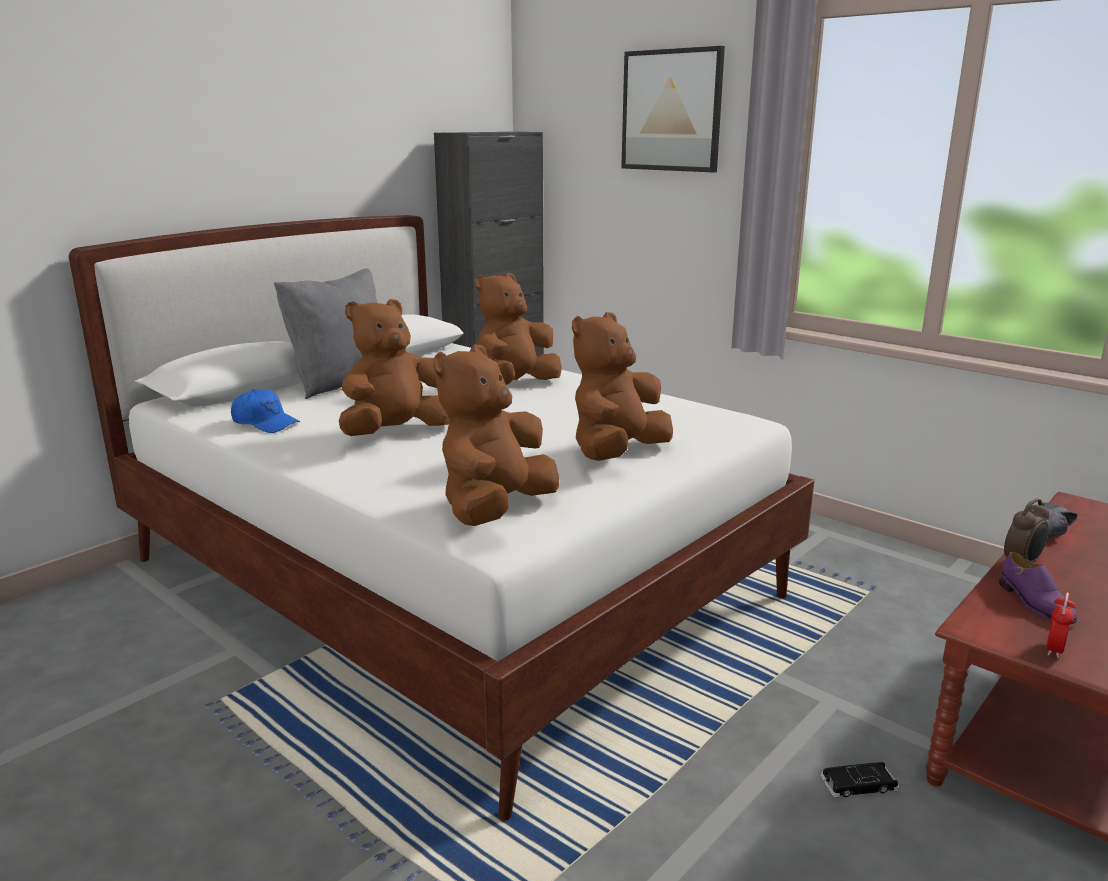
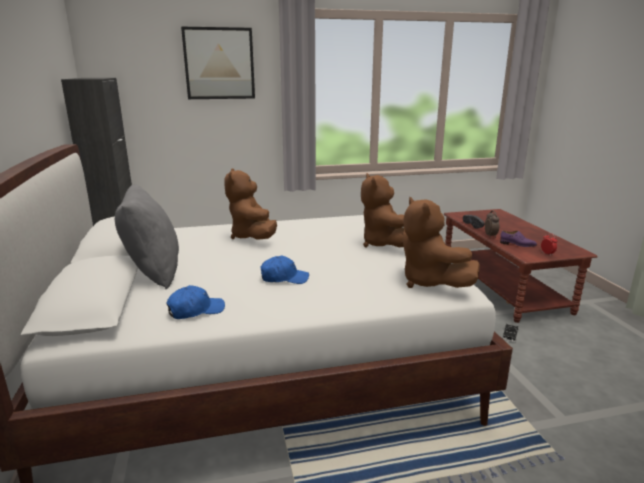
camera: 55 degrees left, 0 degrees up
brown plush toy [339,299,449,436] -> blue cap [260,256,309,284]

